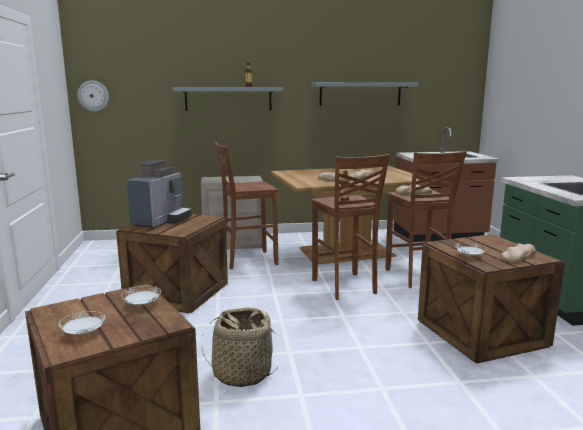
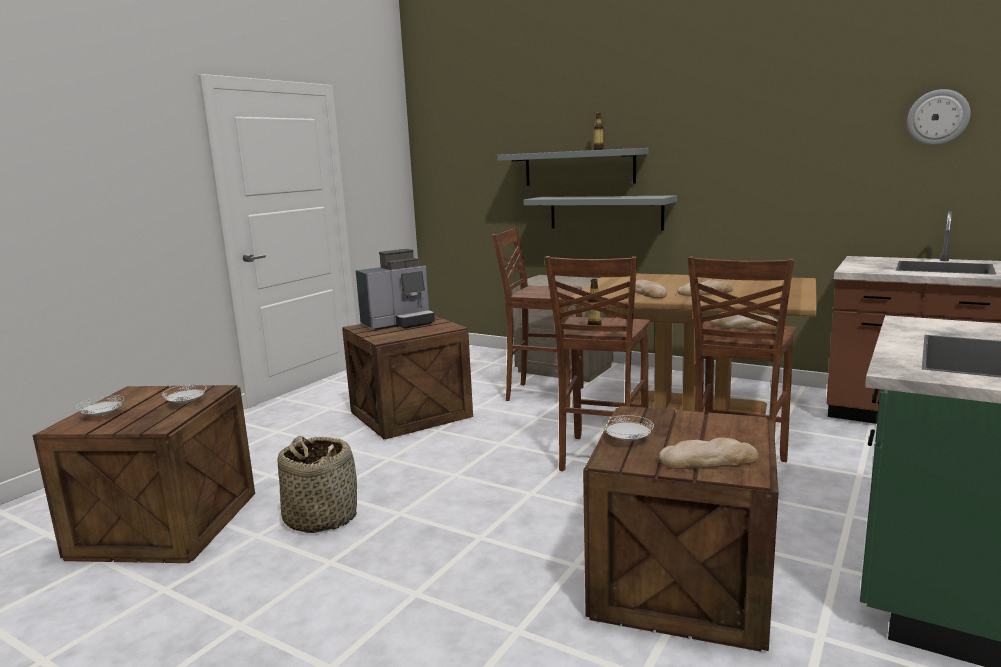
camera: 40 degrees right, 0 degrees up
wall clock [77,80,109,111] -> wall clock moved to [907,89,971,145]
grey shelf [311,82,418,106] -> grey shelf moved to [523,195,677,230]

